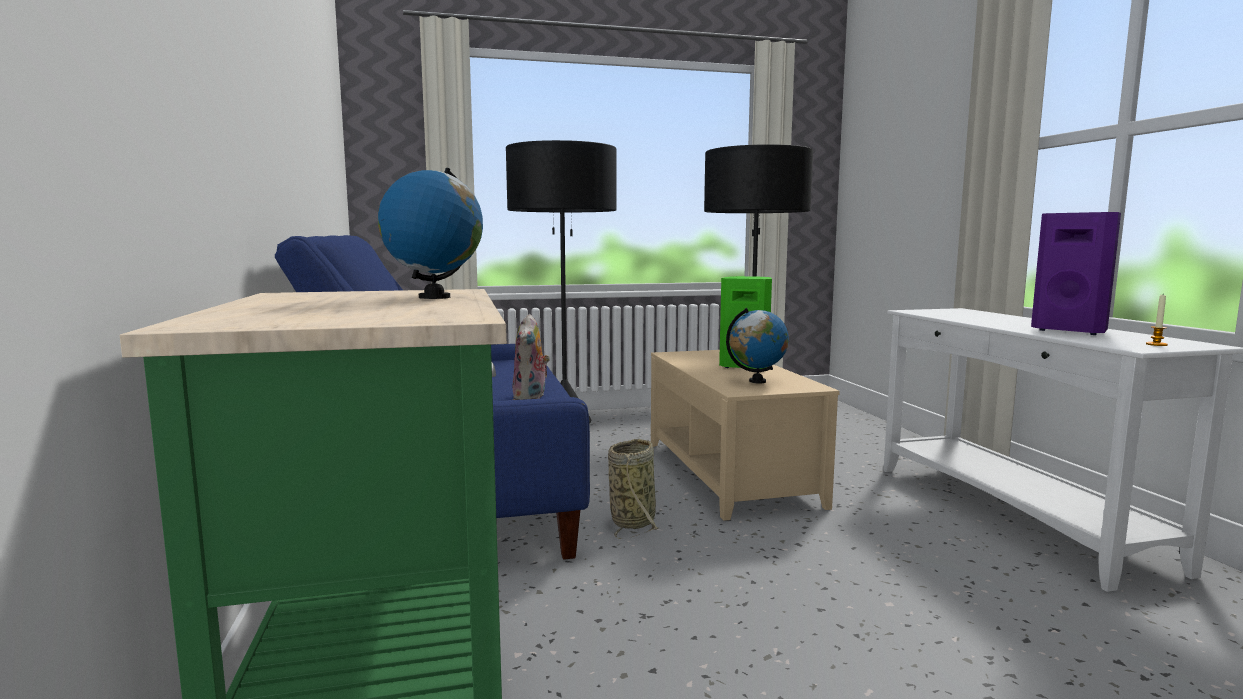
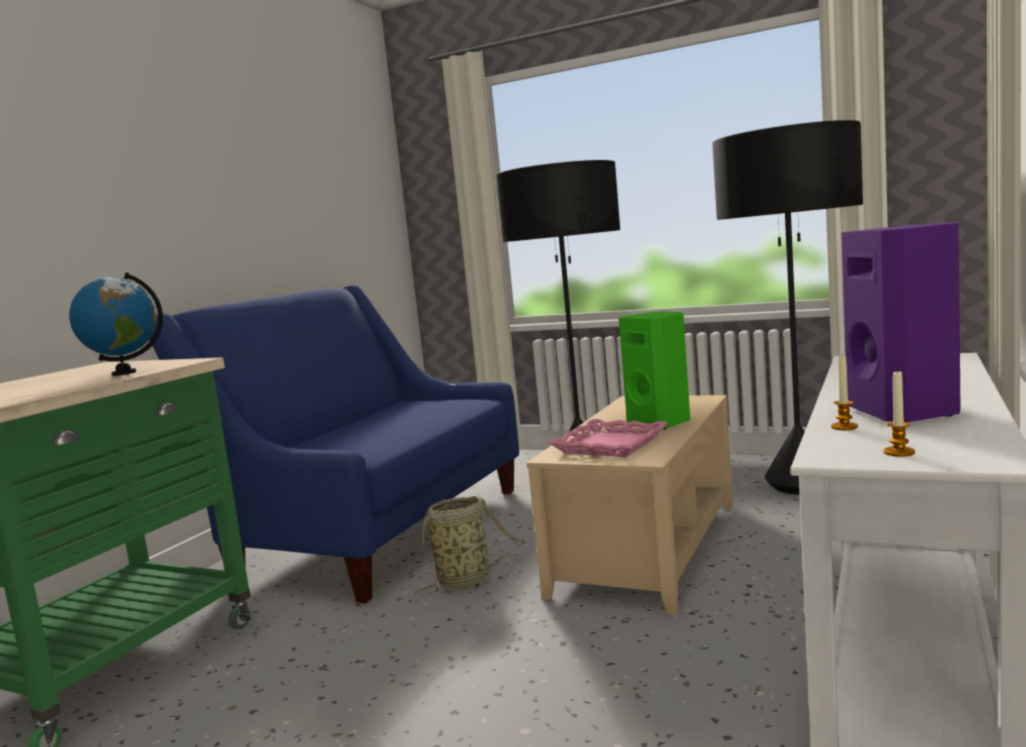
camera: 40 degrees right, 0 degrees up
plush toy [512,314,550,400] -> none
globe [726,308,789,384] -> pink tray [549,419,668,457]
none -> candle [831,357,858,430]

